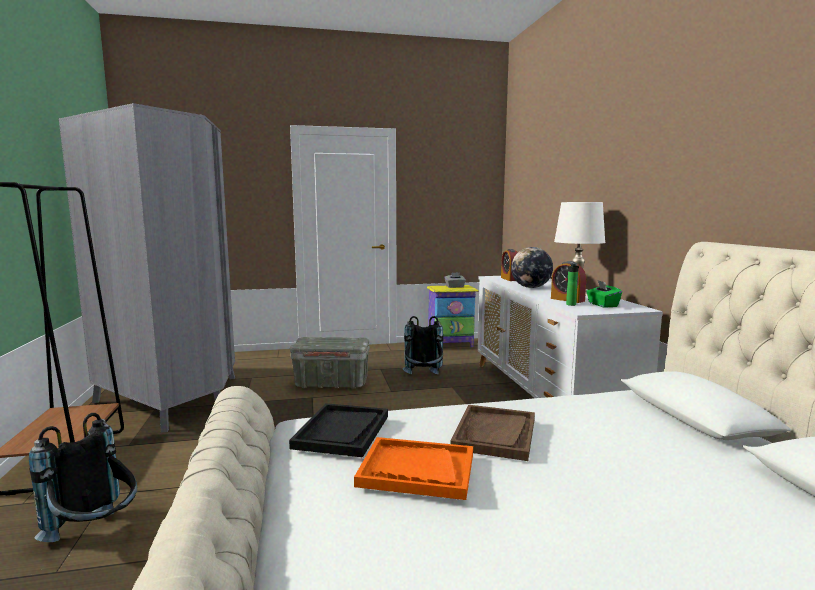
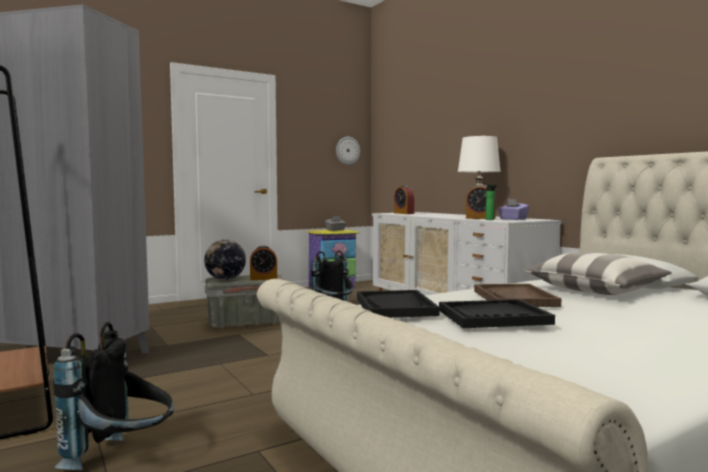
camera: 20 degrees left, 5 degrees down
orange tray [354,437,473,500] -> black tray [439,299,555,328]
globe [511,247,553,288] -> globe moved to [204,239,246,280]
green tissue box [586,280,622,308] -> purple tissue box [498,199,529,220]
none -> alarm clock [250,246,277,280]
none -> wall clock [336,137,360,165]
none -> pillow [523,252,672,295]

